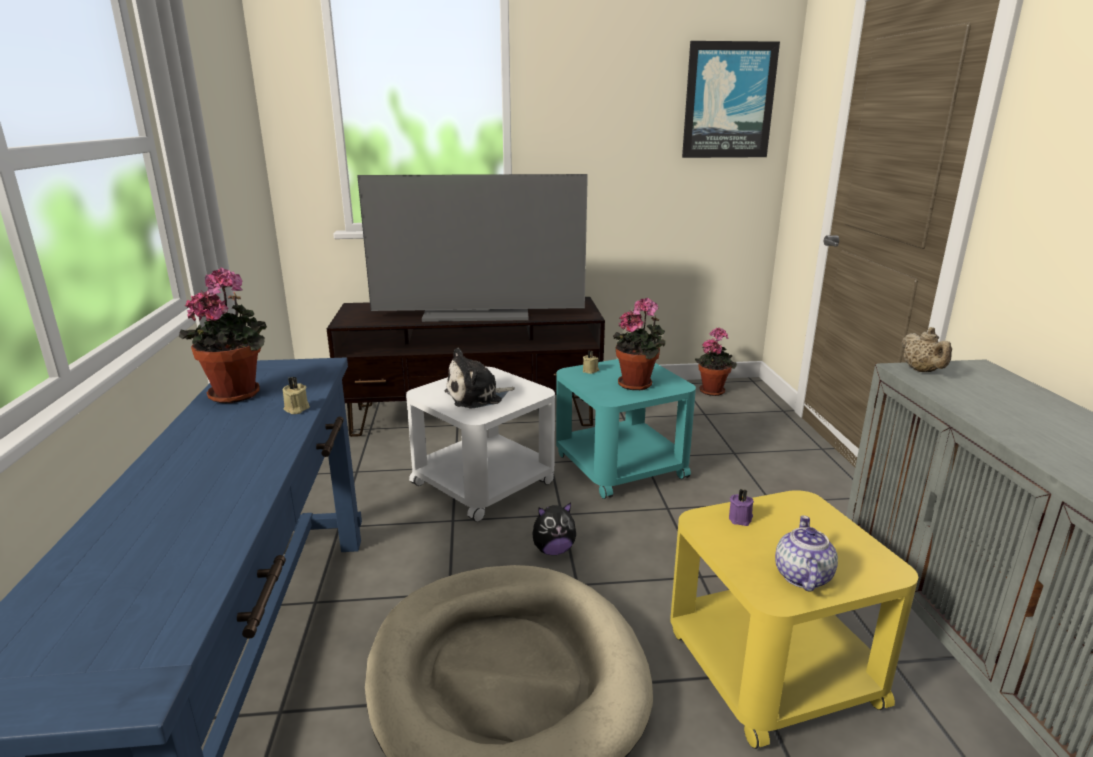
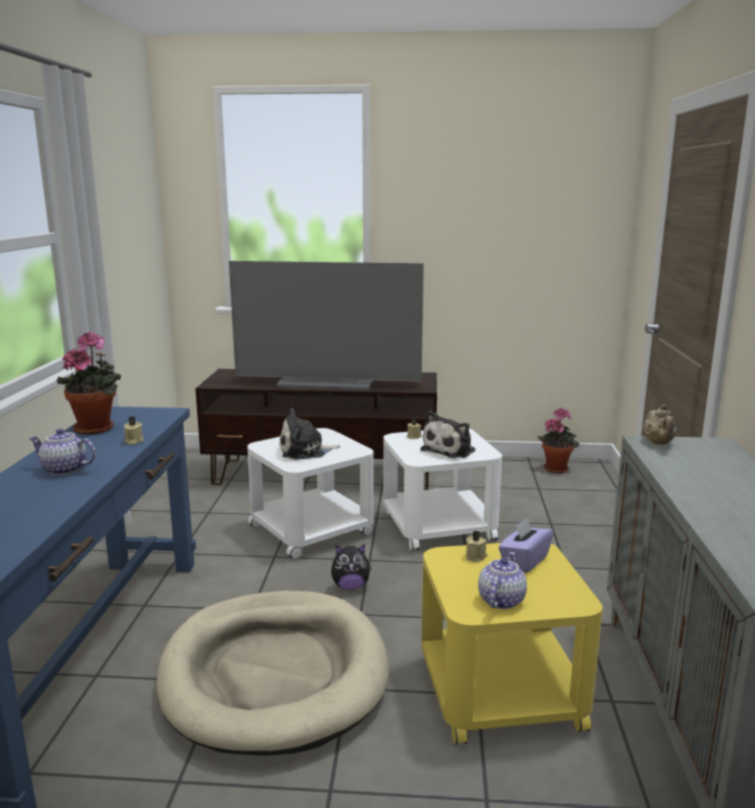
camera: 10 degrees right, 5 degrees down
turquoise side table [556,359,696,499] -> white side table [383,429,502,551]
potted plant [613,297,666,390] -> plush toy [420,411,475,458]
picture [682,41,780,158] -> none
purple candle [729,489,754,526] -> beige candle [466,530,488,562]
none -> teapot [29,429,96,475]
none -> purple tissue box [498,518,553,573]

